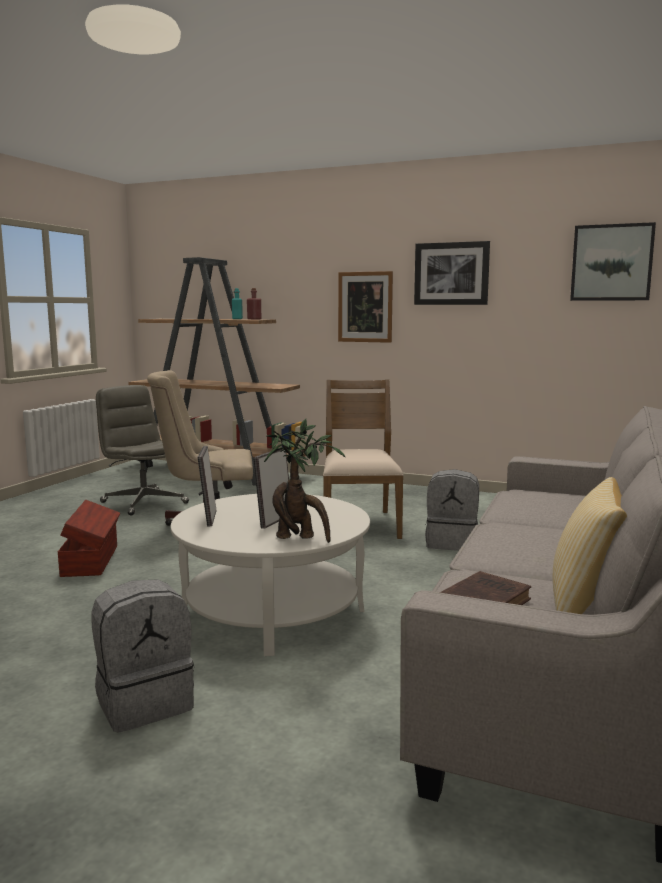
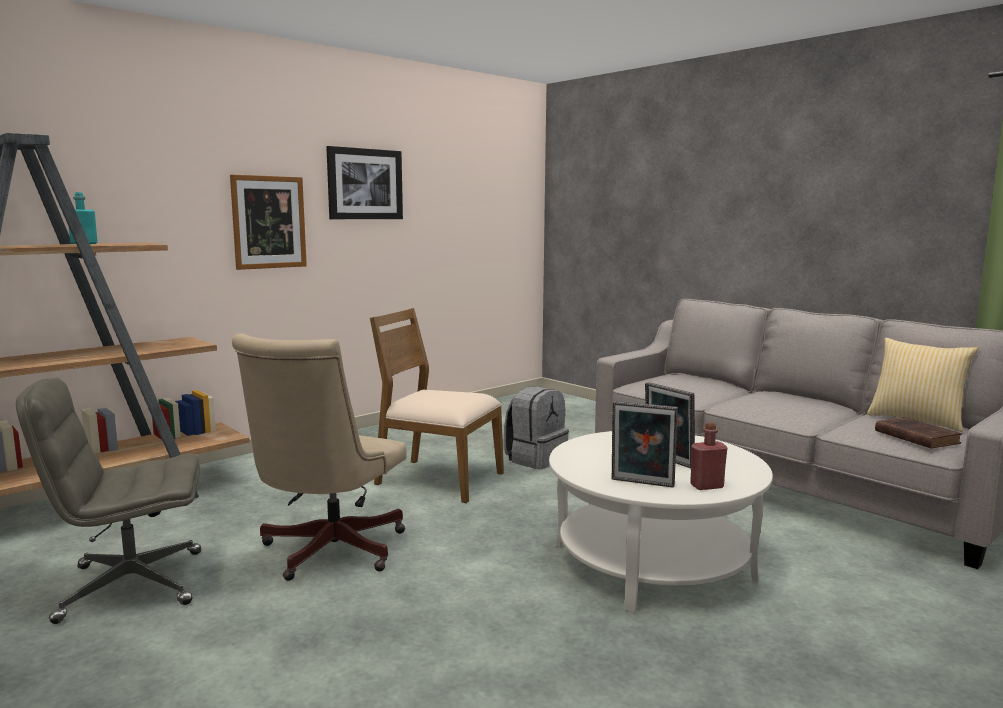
camera: 65 degrees left, 0 degrees up
brown storage box [58,500,120,577] -> none
grey backpack [91,579,194,733] -> none
red bottle [247,288,261,319] -> red bottle moved to [690,422,727,490]
potted plant [264,419,345,543] -> none
picture [570,222,656,301] -> none

